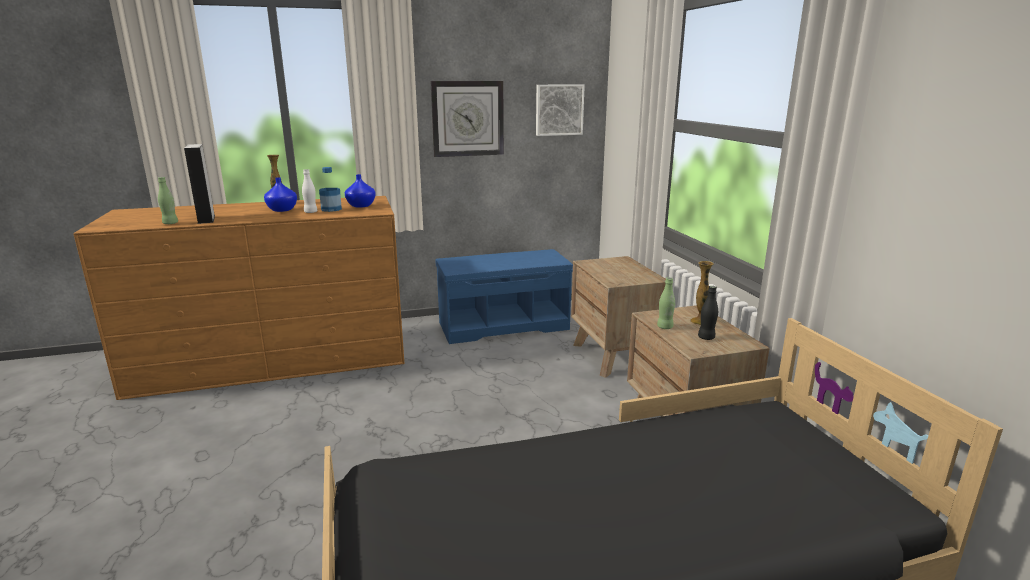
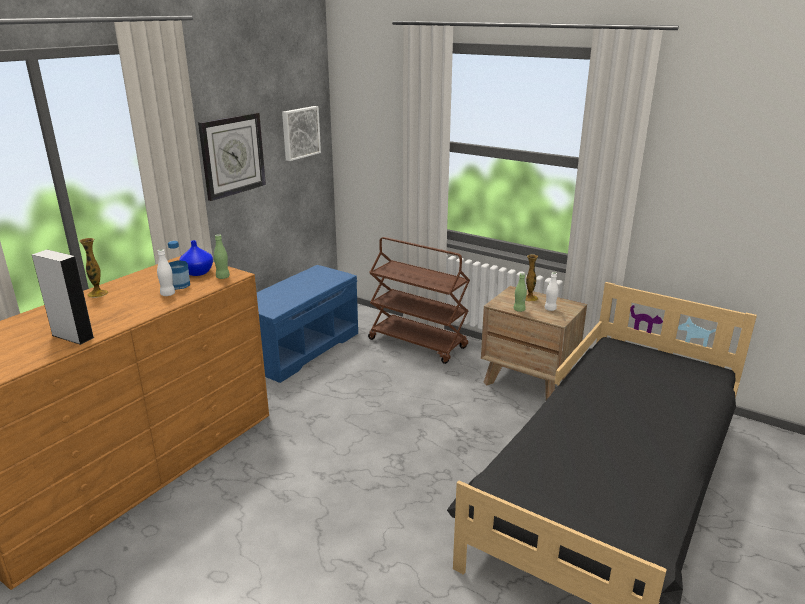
camera: 40 degrees left, 5 degrees up
green bottle [158,177,178,224] -> green bottle moved to [214,234,230,279]
blue vase [264,177,297,212] -> none
brown nightstand [571,256,666,378] -> brown cart [368,237,470,364]
black bottle [698,286,718,340] -> white bottle [545,272,558,311]

